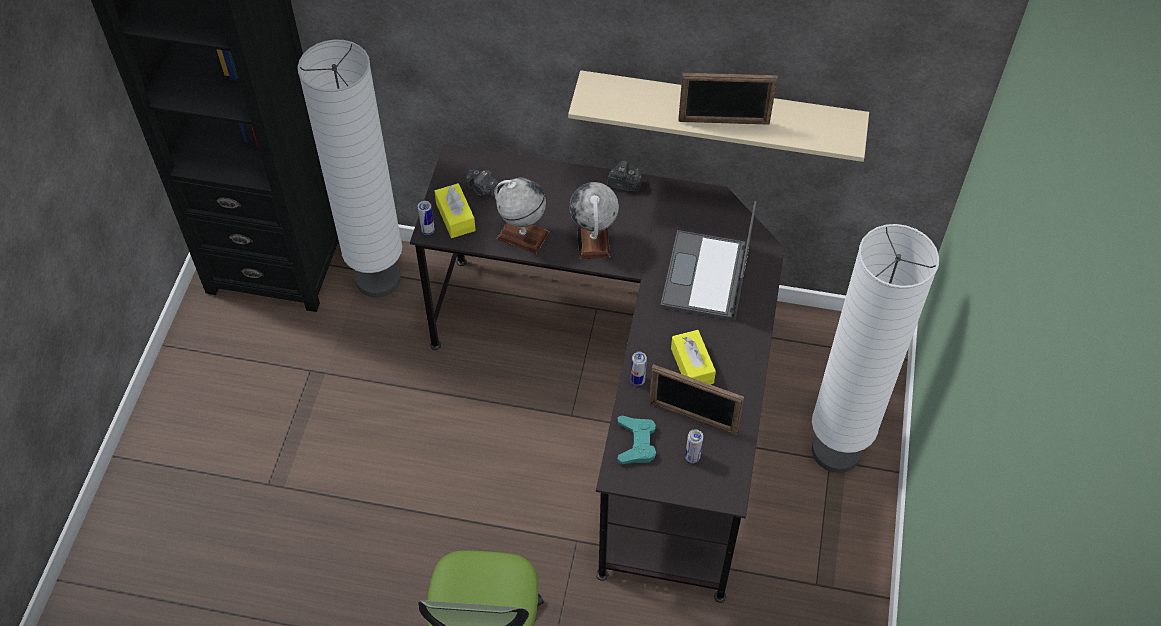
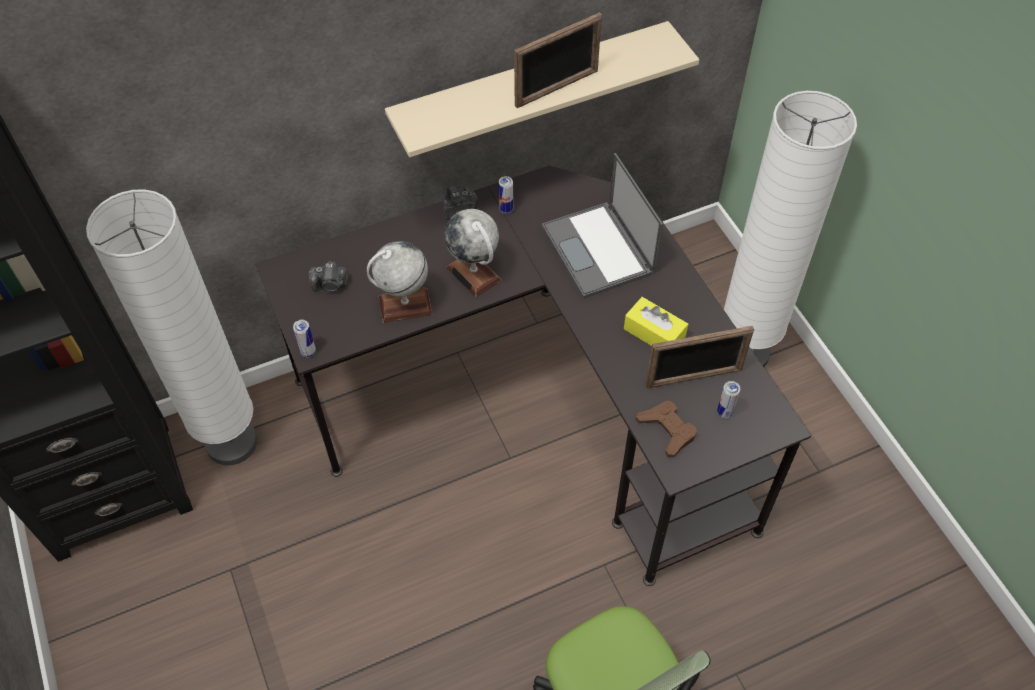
camera: 35 degrees left, 0 degrees up
yellow tissue box [434,183,476,238] -> none
turquoise game controller [617,415,656,464] -> brown game controller [635,401,697,458]
can [631,352,647,386] -> can moved to [499,176,513,214]

